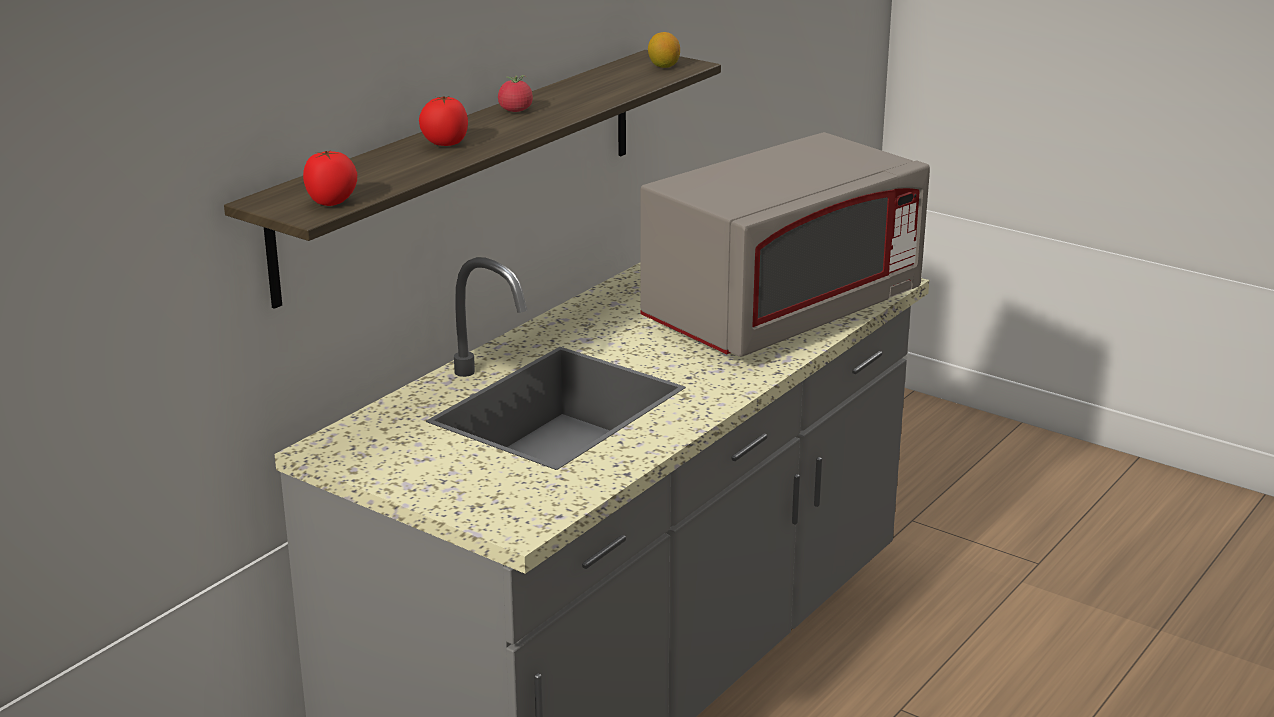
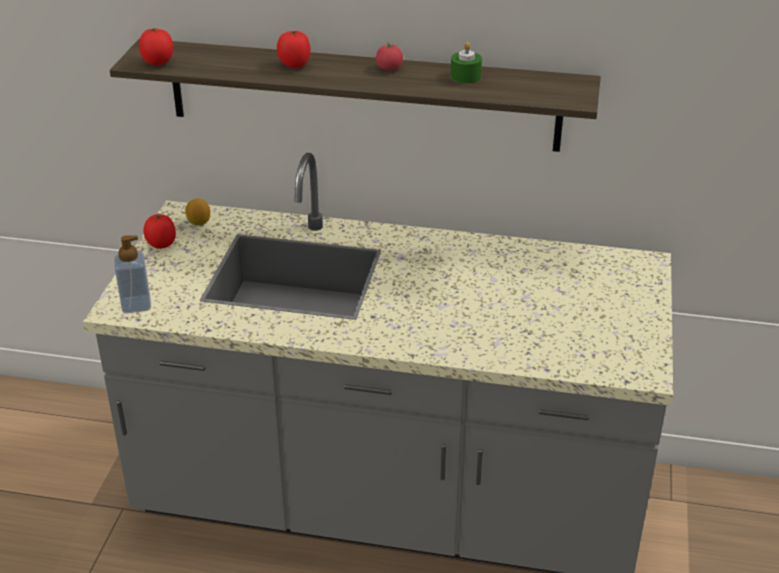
camera: 65 degrees right, 10 degrees up
grey microwave [640,132,930,357] -> none
lemon [648,32,680,68] -> lemon moved to [185,198,210,226]
none -> soap dispenser [114,235,151,314]
none -> tomato [143,214,176,249]
none -> green candle [451,42,482,83]

